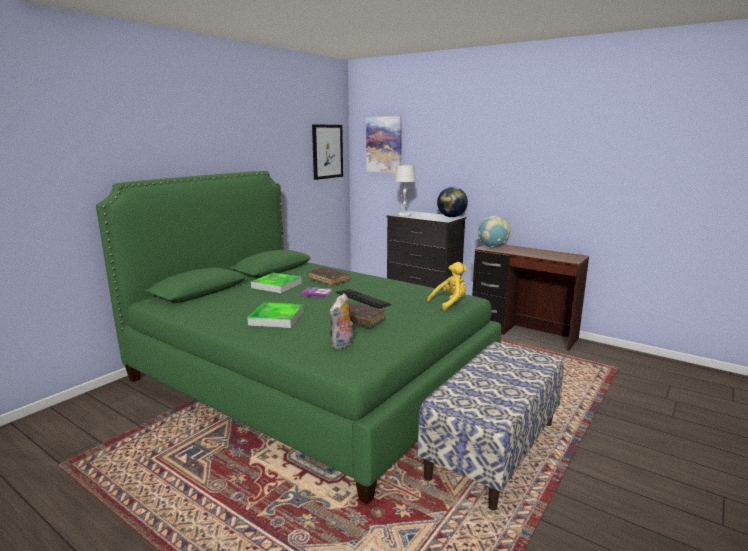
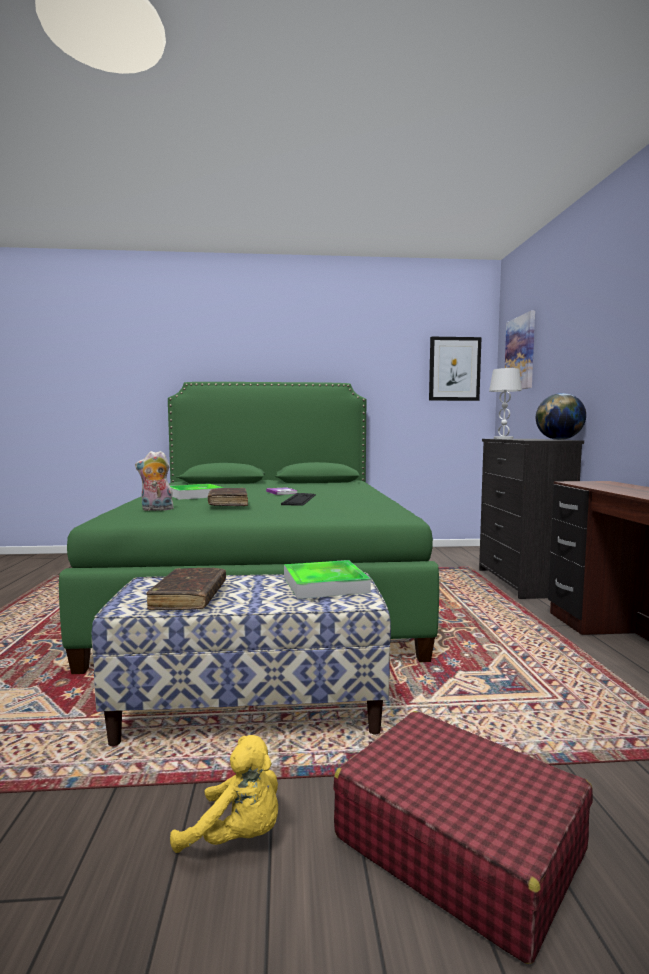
camera: 50 degrees right, 10 degrees down
tray [251,273,302,293] -> tray moved to [284,560,371,599]
brown book [309,267,350,286] -> brown book moved to [146,568,226,610]
yellow plush toy [427,262,467,311] -> yellow plush toy moved to [170,735,278,853]
globe [478,216,510,247] -> none
none -> red suitcase [333,711,593,964]

